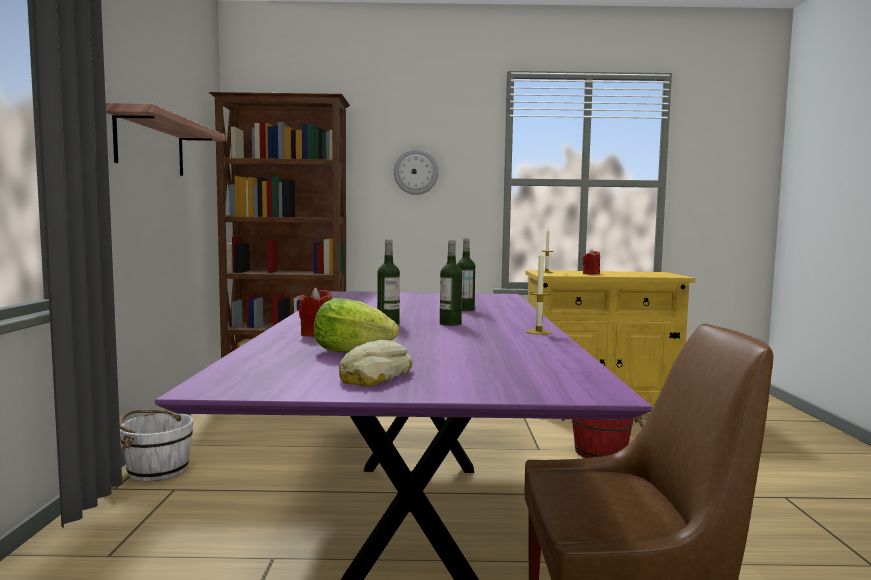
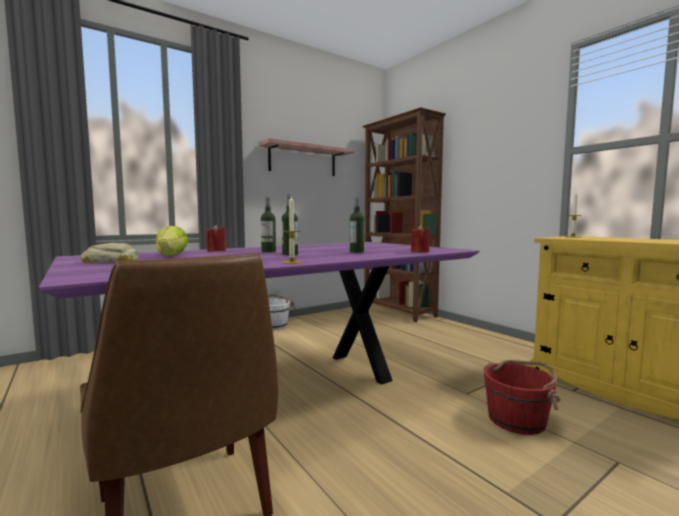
camera: 55 degrees right, 0 degrees up
wall clock [394,149,439,195] -> none
red candle [582,249,600,275] -> red candle moved to [411,225,430,252]

